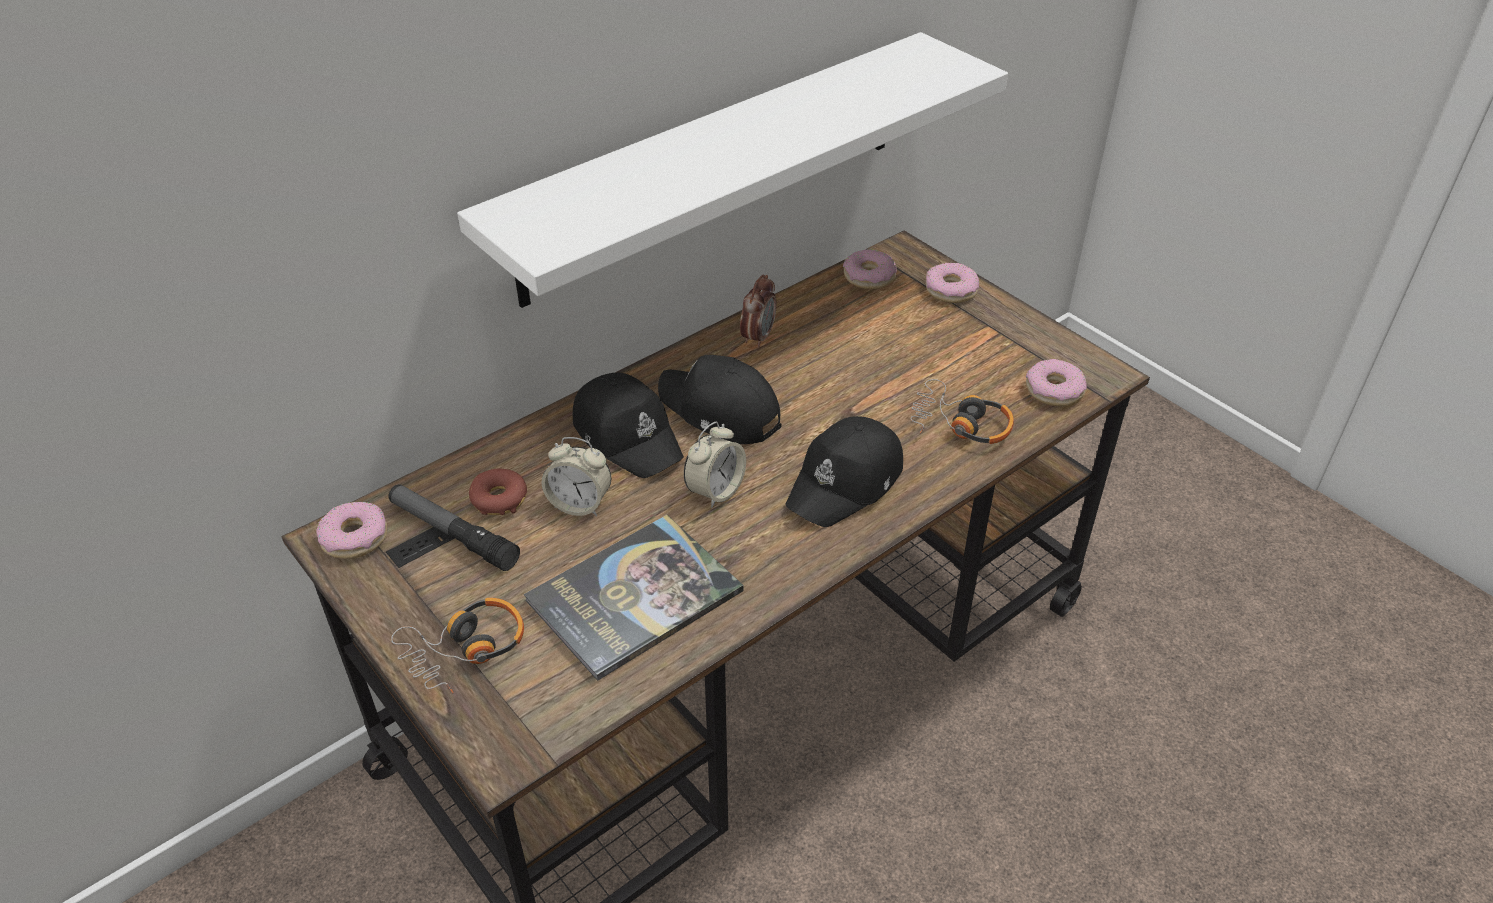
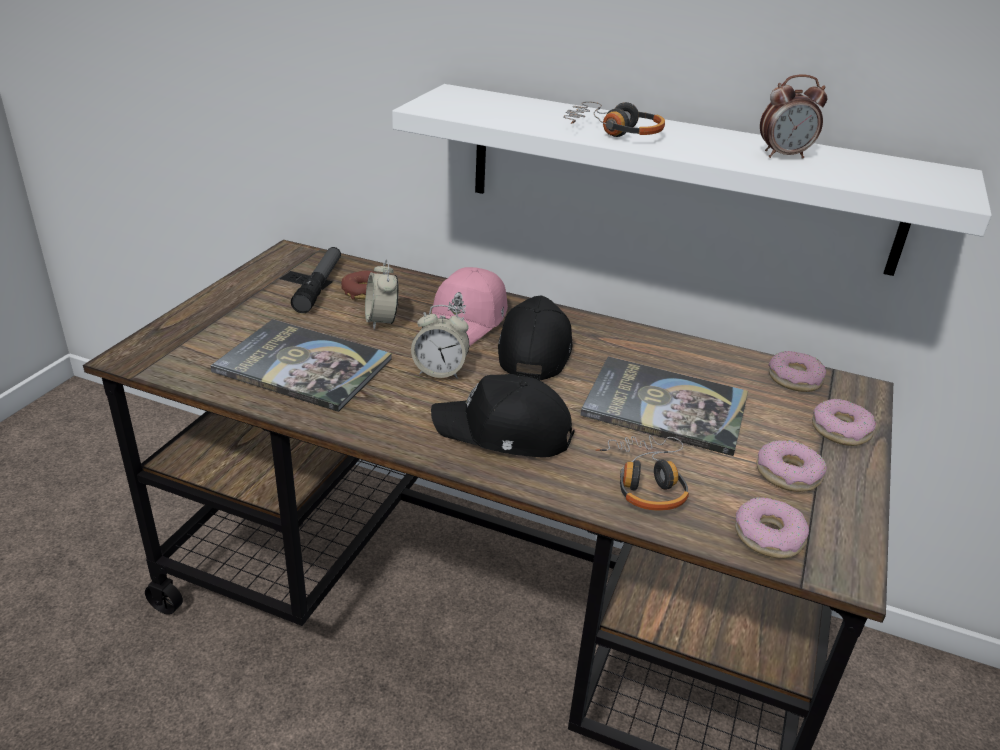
camera: 60 degrees right, 10 degrees down
donut [316,502,387,559] -> donut moved to [756,440,827,492]
headphones [391,598,524,694] -> headphones moved to [563,101,665,137]
black cap [573,373,684,478] -> pink cap [432,267,508,346]
alarm clock [740,274,777,348] -> alarm clock moved to [760,74,827,159]
none -> book [580,356,748,456]

